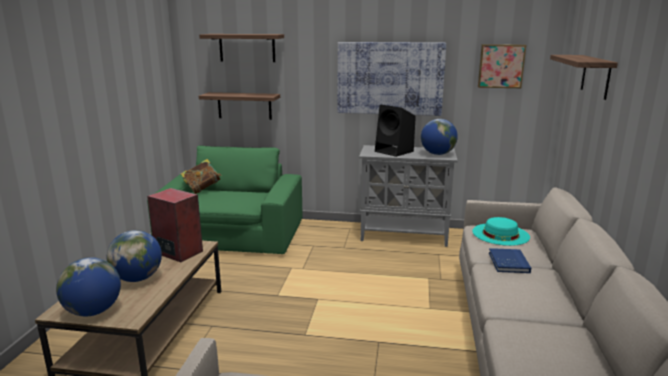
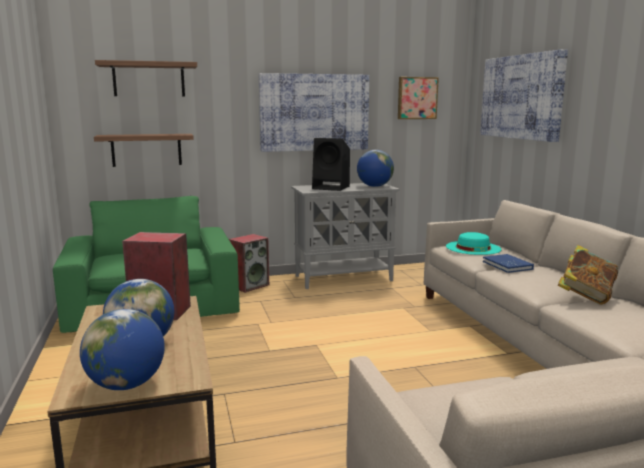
camera: 25 degrees left, 5 degrees down
book [181,159,222,194] -> book moved to [558,245,618,304]
shelf [550,55,618,100] -> picture [480,49,568,142]
none -> speaker [229,234,269,293]

